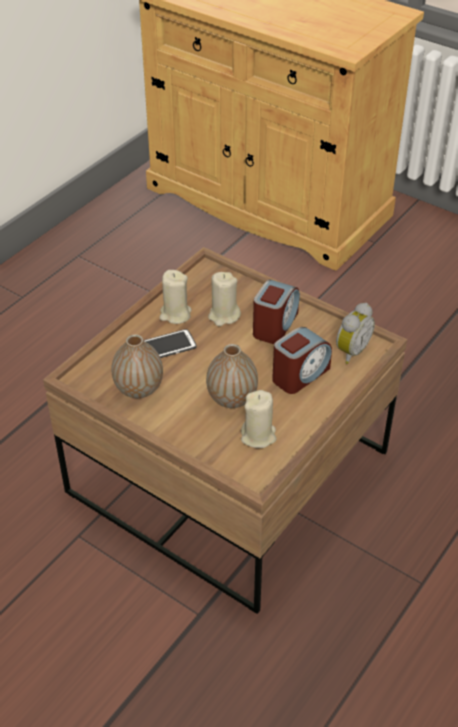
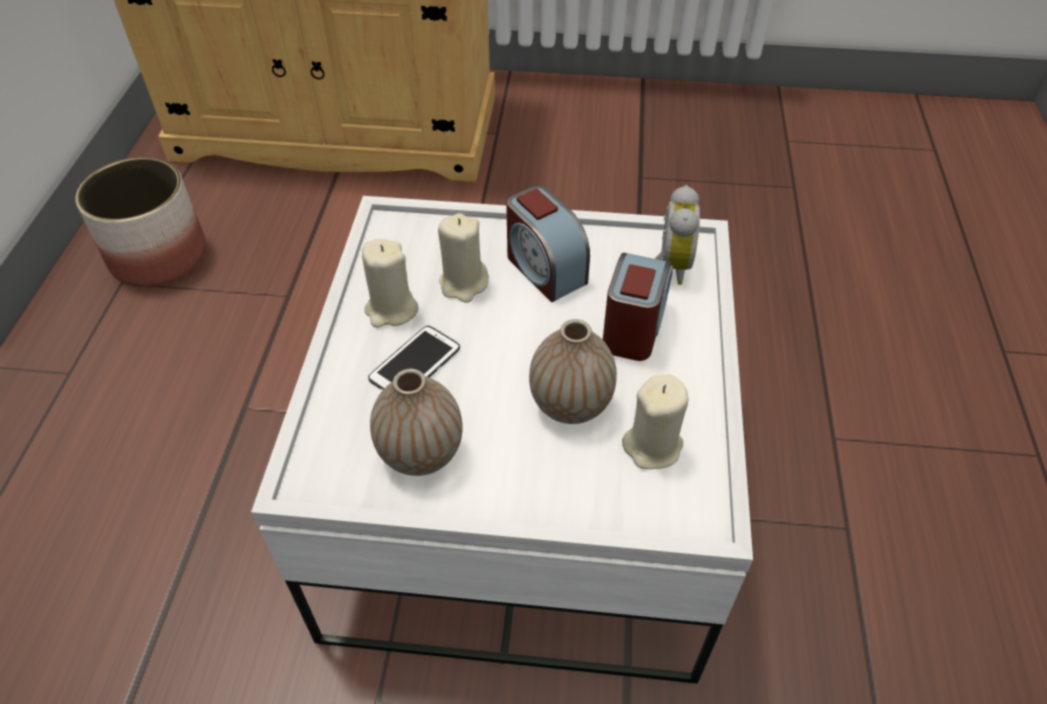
camera: 30 degrees left, 5 degrees up
brown coffee table [43,247,407,614] -> white coffee table [251,196,753,683]
alarm clock [253,280,300,344] -> alarm clock turned 150 degrees clockwise [506,186,590,302]
none -> planter [76,157,206,287]

